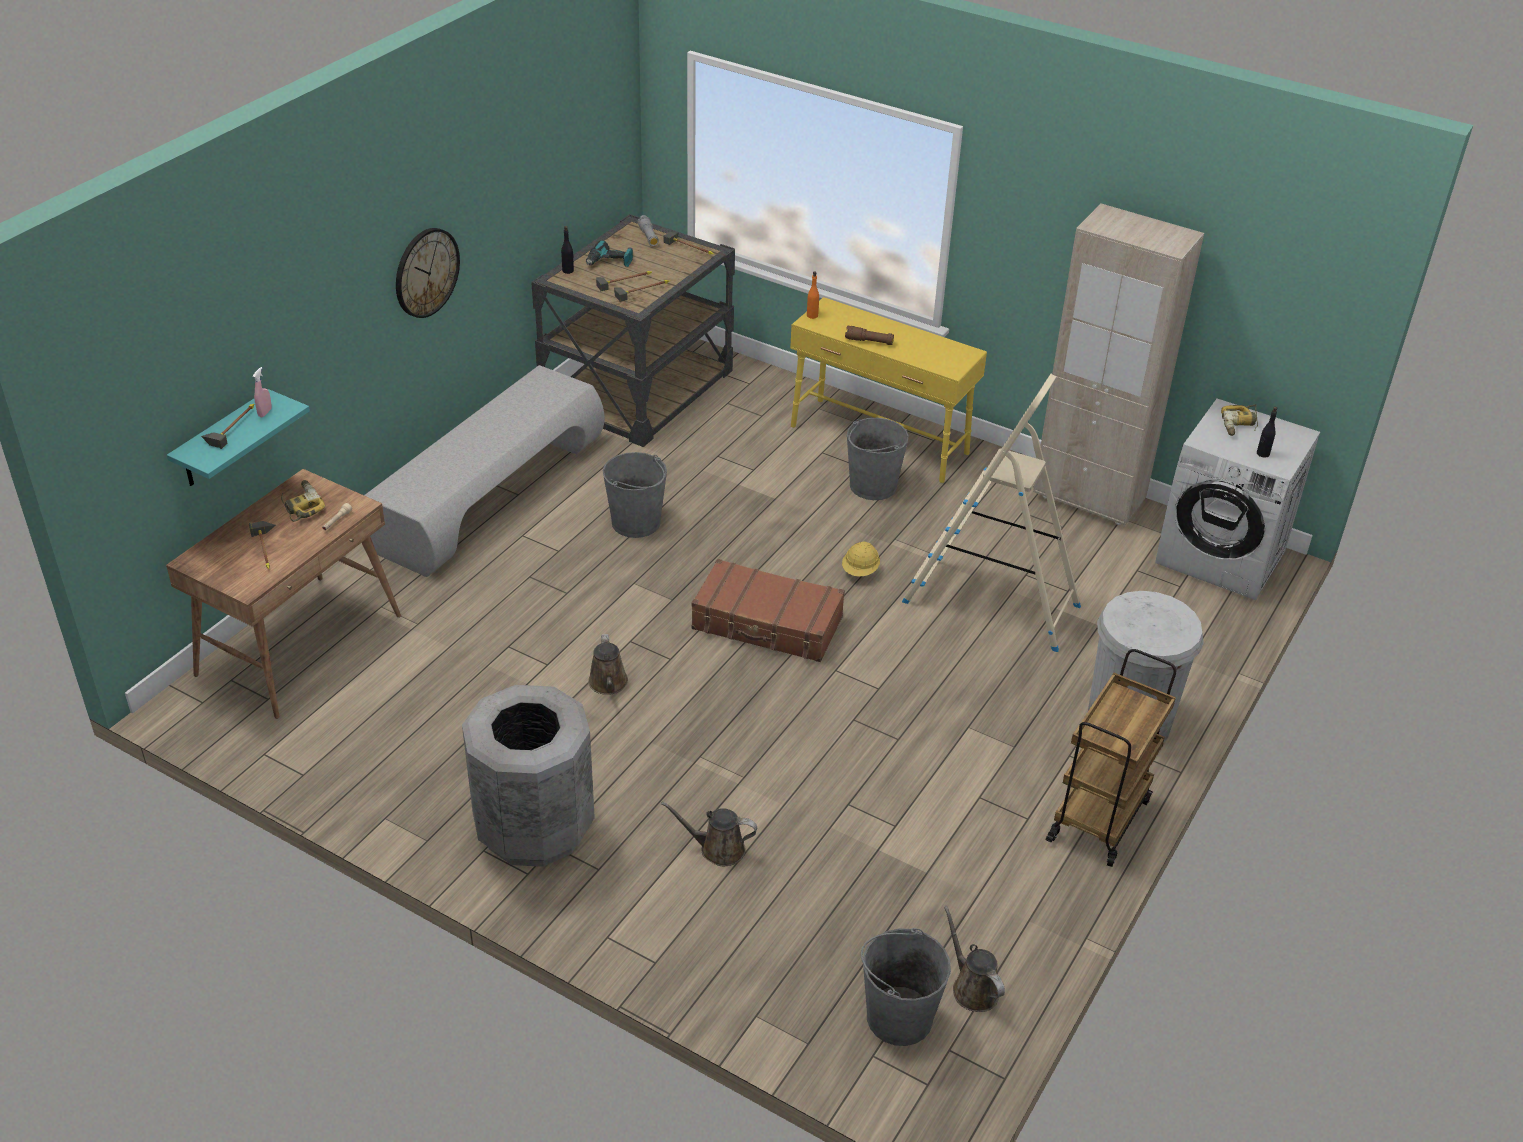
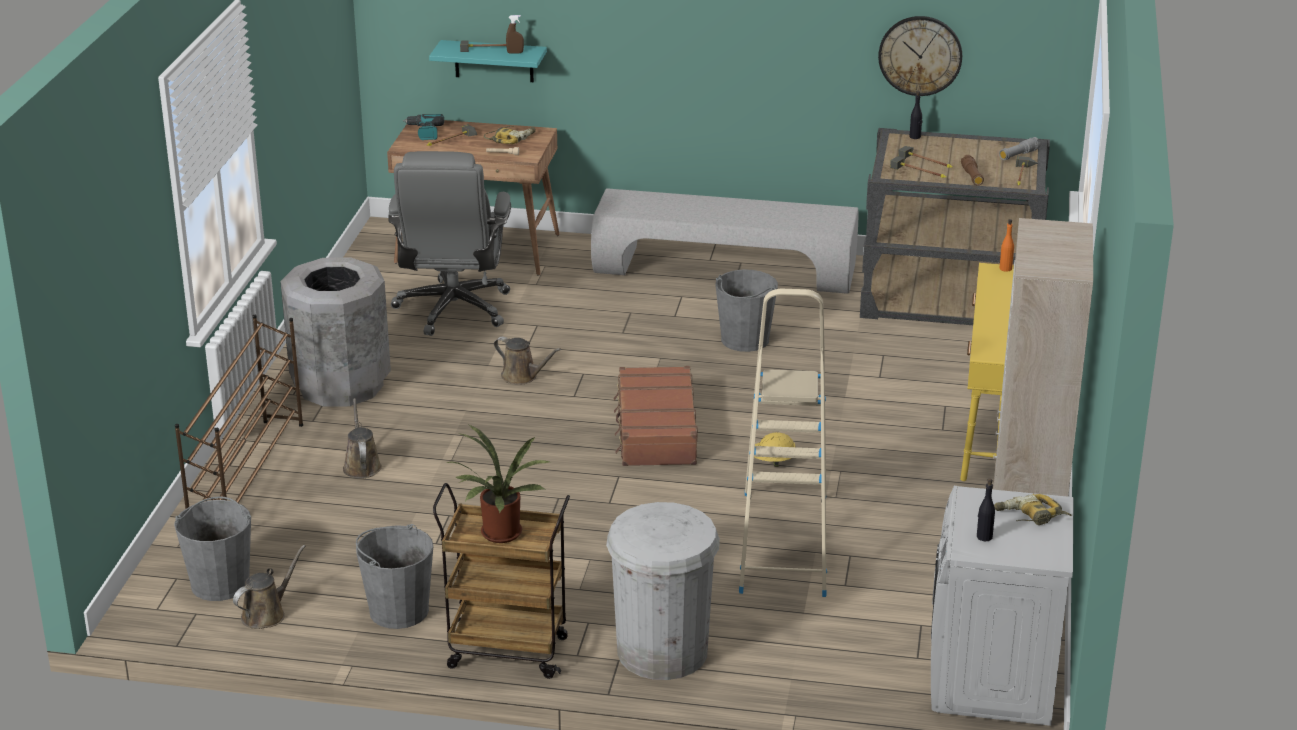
camera: 70 degrees right, 10 degrees down
pink spray bottle [253,367,272,417] -> brown spray bottle [506,15,524,54]
wall clock [396,228,460,318] -> wall clock moved to [878,16,962,96]
power drill [586,240,633,267] -> power drill moved to [402,114,444,140]
brown watering can [588,634,628,695] -> brown watering can turned 120 degrees counterclockwise [494,337,561,385]
brown flashlight [845,326,894,345] -> brown flashlight moved to [961,155,984,186]
grey bucket [847,418,909,500] -> grey bucket moved to [356,524,433,629]
none -> brown shoe rack [175,315,303,509]
none -> grey office chair [388,151,511,336]
none -> potted plant [447,424,550,543]

